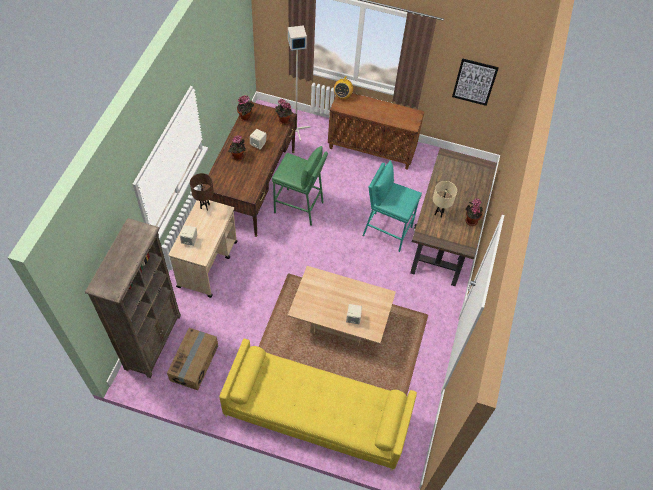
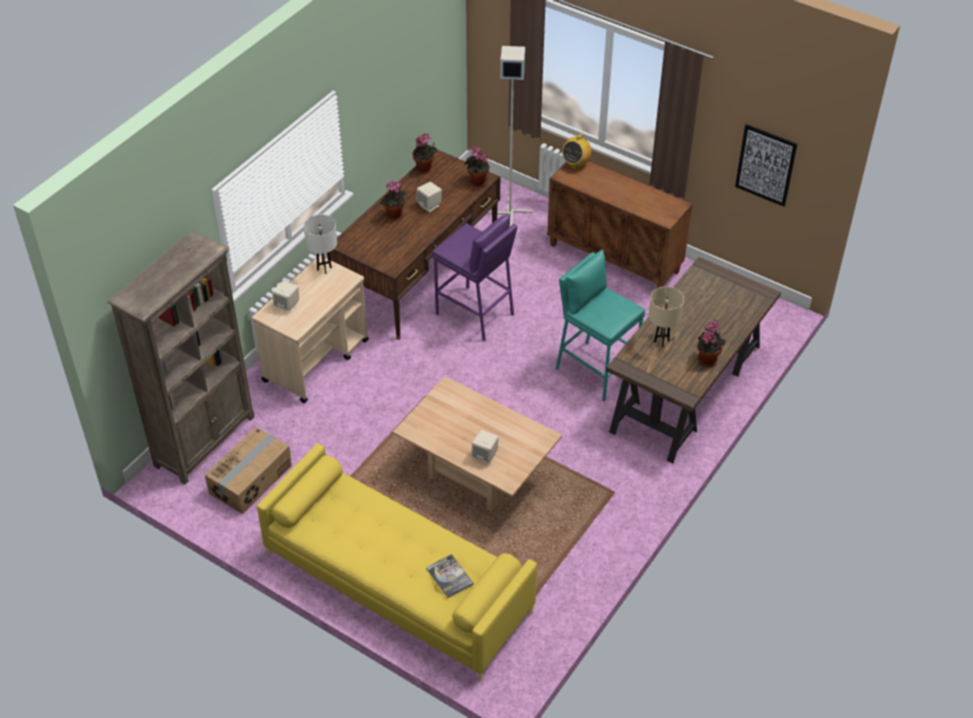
camera: 20 degrees right, 10 degrees down
brown table lamp [190,173,214,211] -> white table lamp [304,214,337,274]
green stool [272,146,328,226] -> purple stool [432,214,517,341]
none -> book [426,554,474,598]

